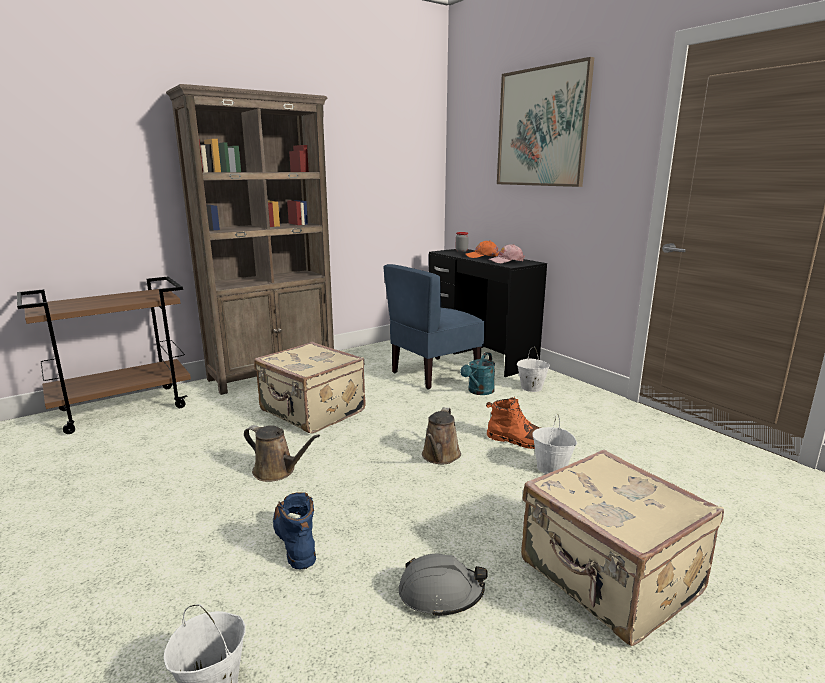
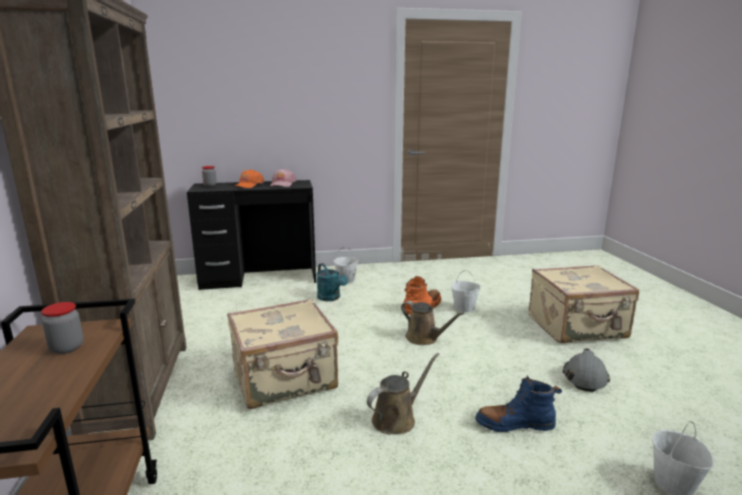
camera: 65 degrees left, 0 degrees up
blue chair [383,264,485,389] -> none
picture [497,57,594,187] -> none
none -> jar [41,302,83,354]

